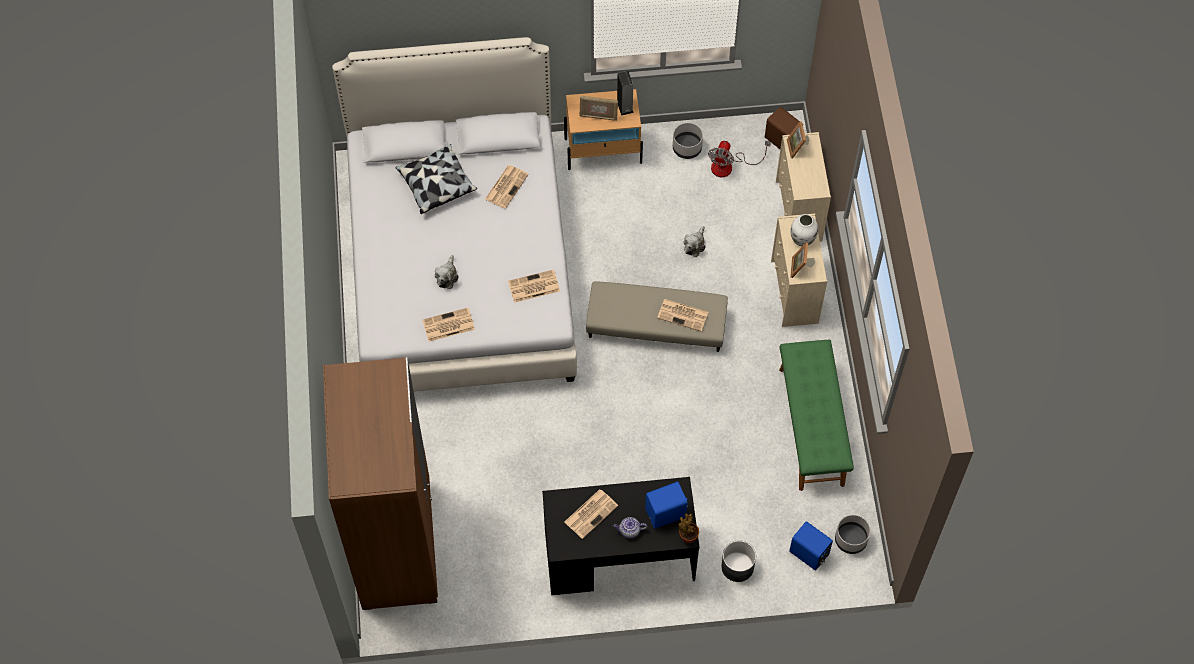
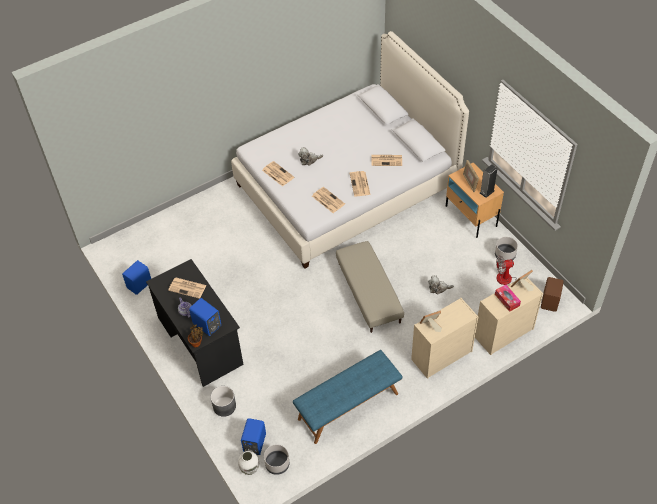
camera: 65 degrees right, 10 degrees down
brown wardrobe [323,357,438,610] -> none
pillow [396,144,477,214] -> none
newspaper [657,299,708,331] -> newspaper moved to [350,171,371,196]
green bench [779,339,854,491] -> blue bench [293,350,403,444]
white vase [790,214,818,246] -> white vase moved to [238,451,259,475]
none -> blue speaker [122,260,151,295]
none -> tissue box [495,285,521,312]

